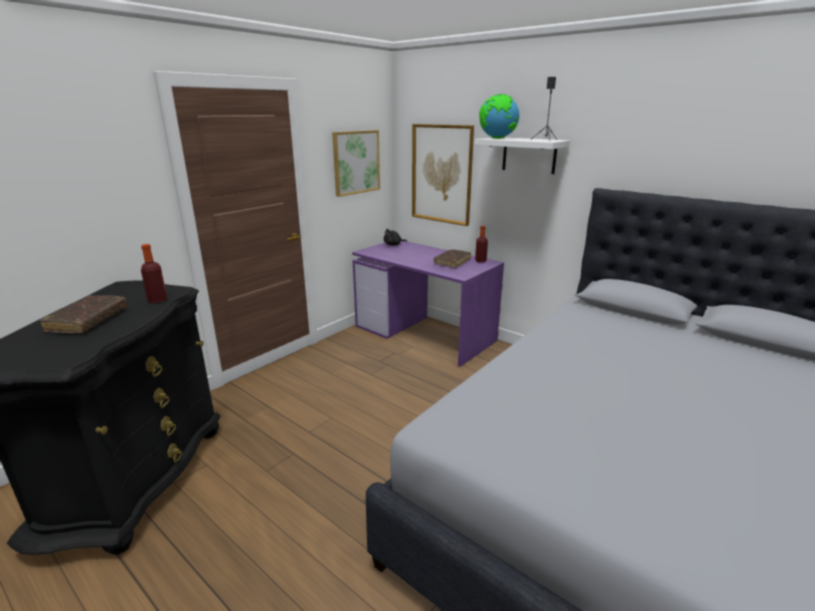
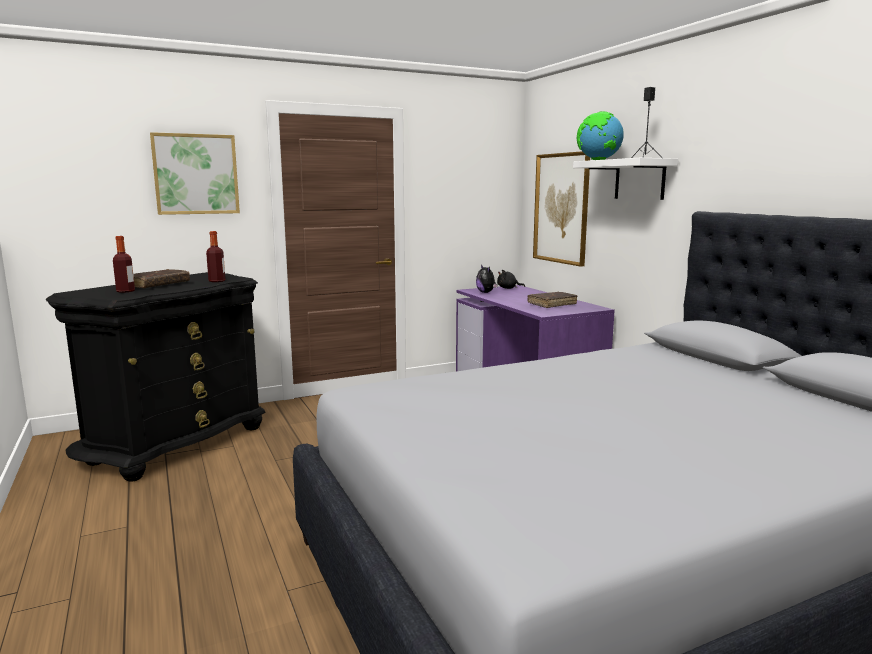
camera: 25 degrees right, 10 degrees down
picture [332,130,380,197] -> picture moved to [150,132,240,215]
bottle [475,226,488,263] -> bottle moved to [113,236,135,293]
none -> plush toy [476,265,498,293]

